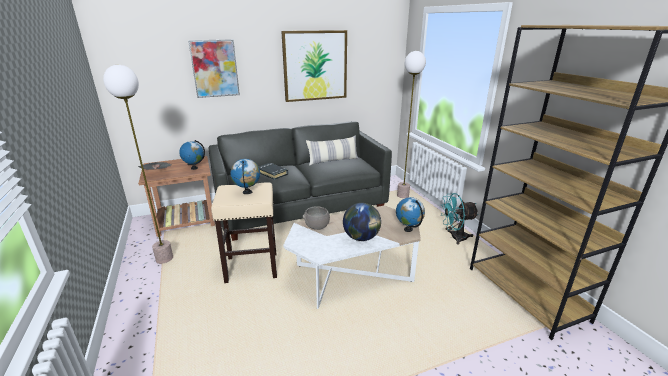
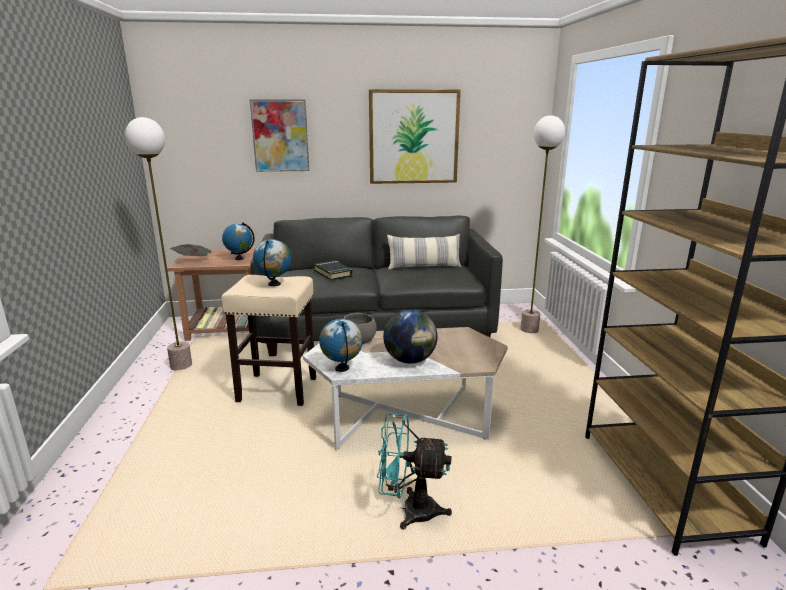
camera: 15 degrees right, 5 degrees down
globe [396,197,425,232] -> globe moved to [319,318,363,372]
turquoise fan [441,193,479,244] -> turquoise fan moved to [377,414,452,530]

